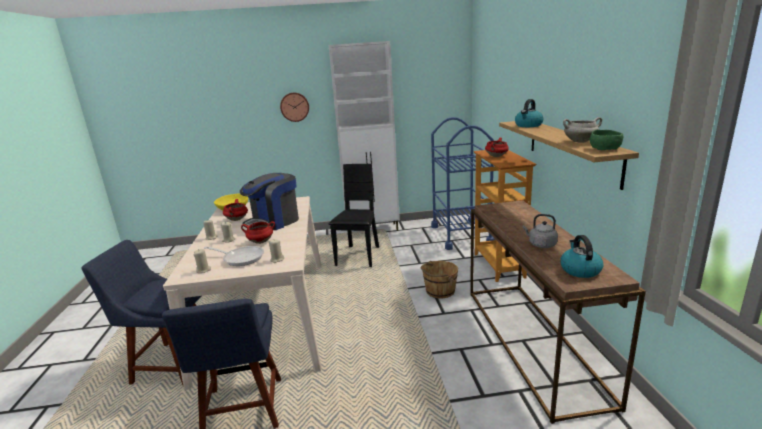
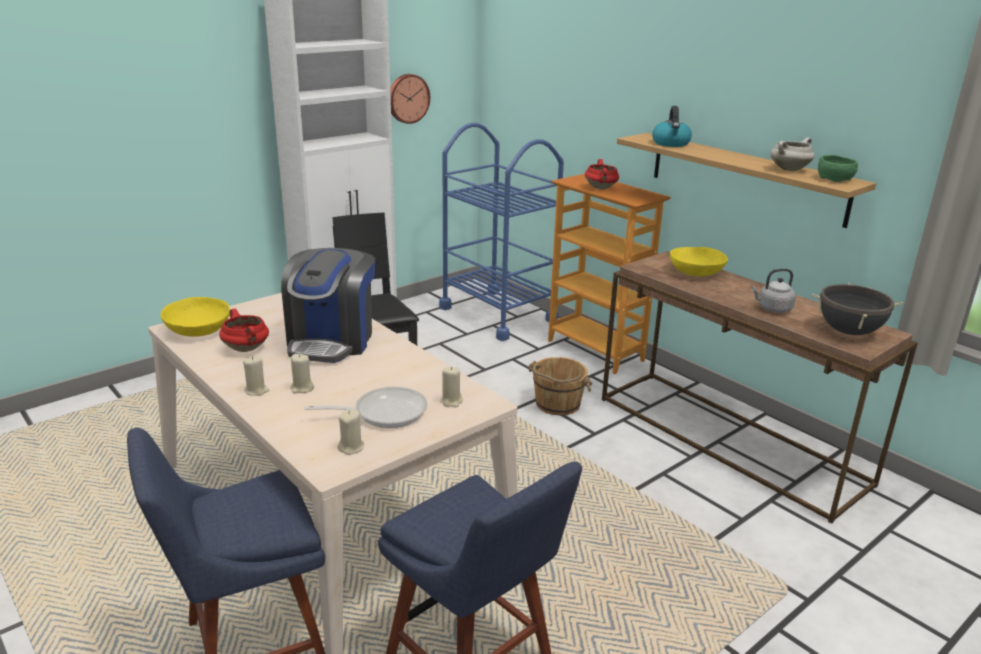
camera: 35 degrees left, 5 degrees up
red cooking pot [241,221,275,244] -> none
wall clock [280,93,309,122] -> wall clock moved to [390,74,430,124]
kettle [560,235,604,278] -> black cooking pot [812,283,903,335]
none -> yellow bowl [670,247,728,276]

